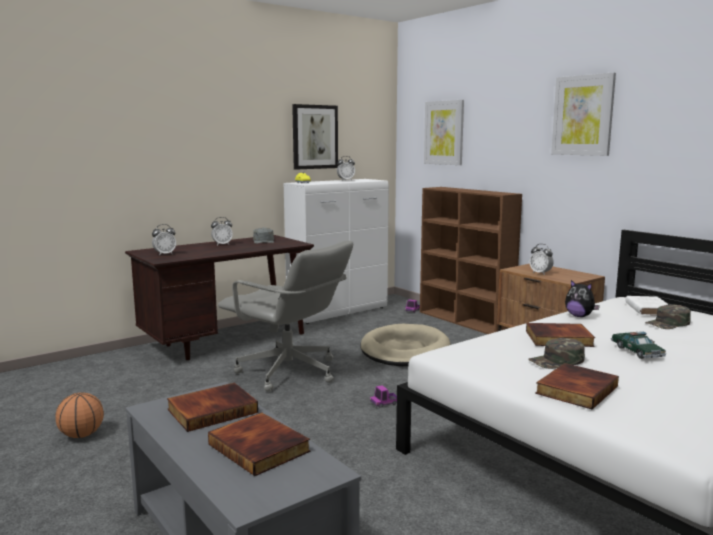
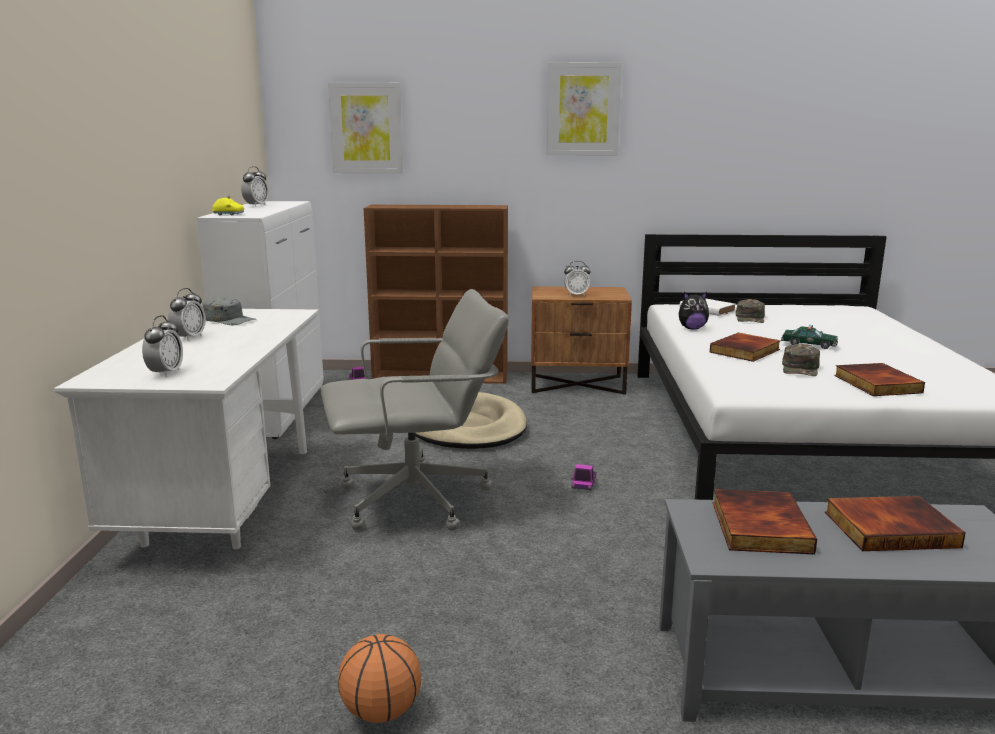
camera: 50 degrees left, 5 degrees up
brown desk [125,235,314,360] -> white desk [54,309,319,550]
picture [292,104,338,170] -> none

